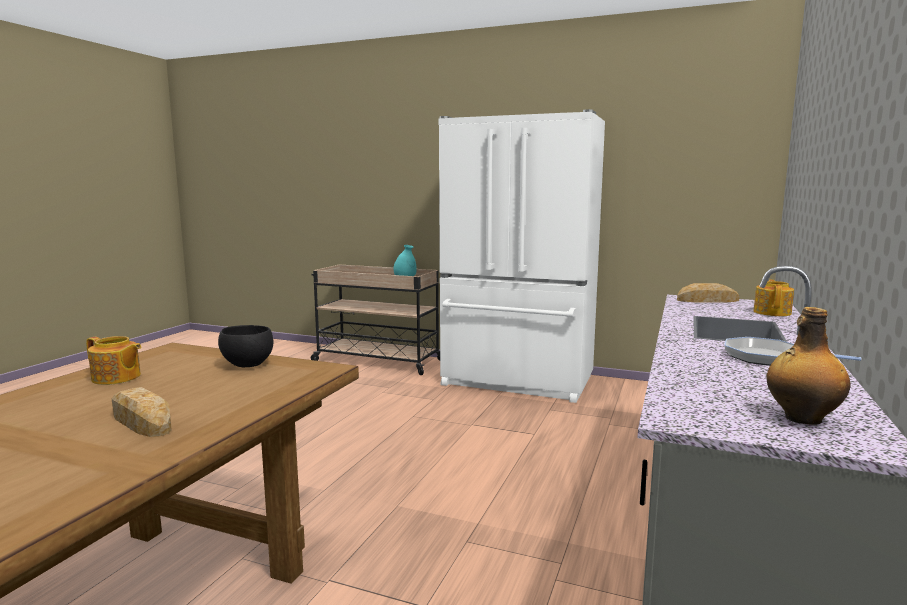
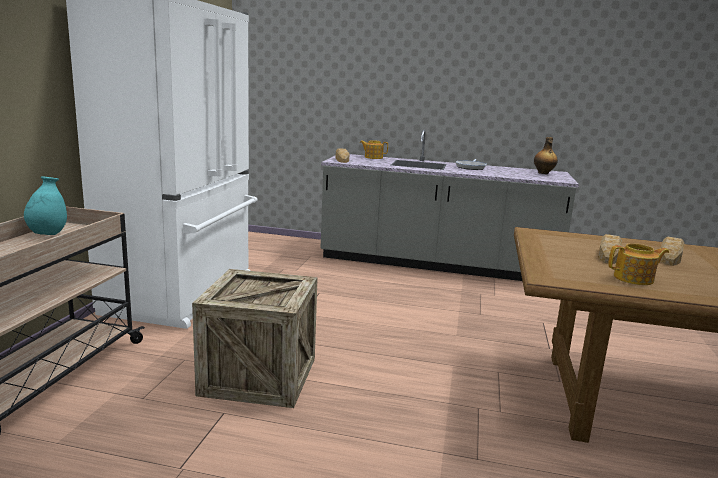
camera: 100 degrees left, 5 degrees up
teapot [86,336,141,385] -> teapot turned 75 degrees clockwise [608,243,669,285]
black bowl [218,325,273,367] -> none
none -> crate [192,269,318,408]
none -> bread [598,234,622,264]

